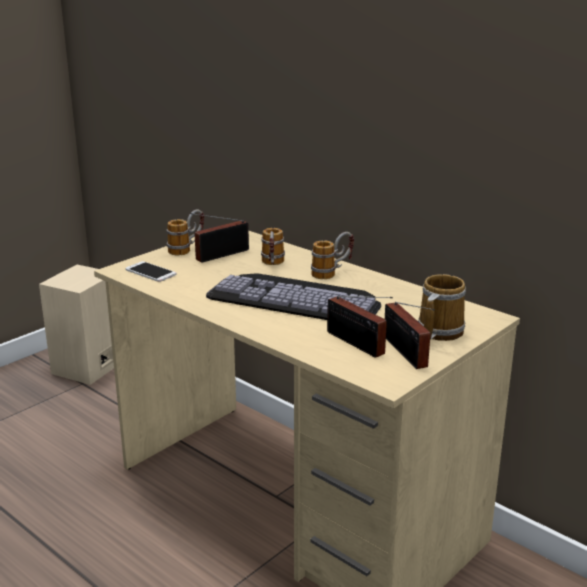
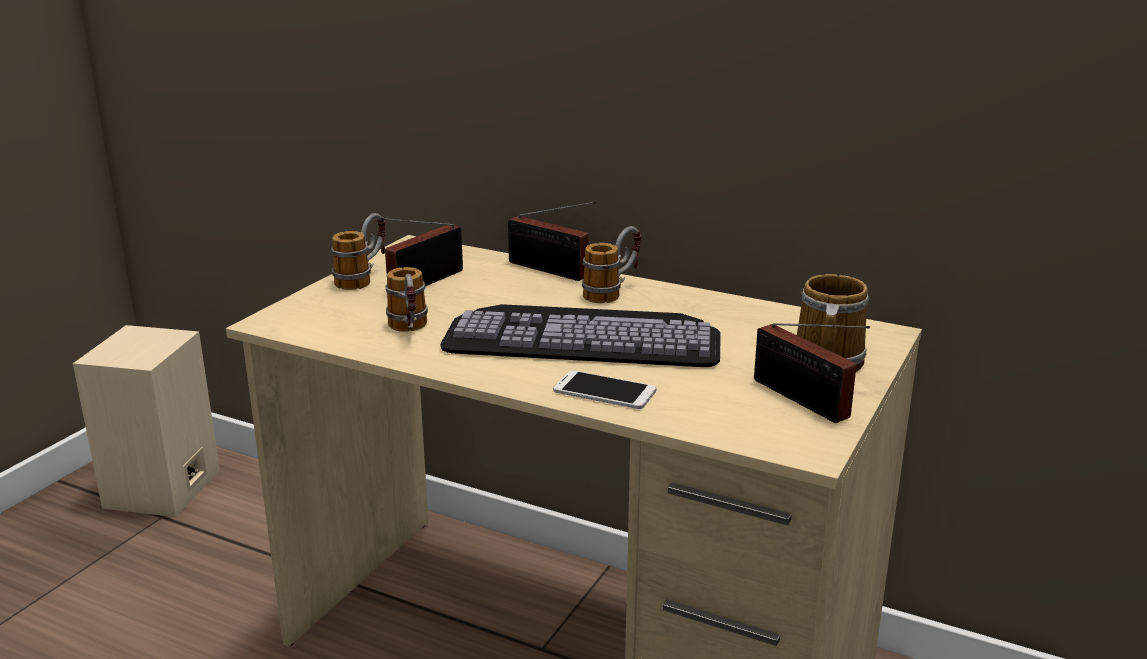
camera: 15 degrees left, 0 degrees up
phone [125,261,176,282] -> phone moved to [553,370,656,409]
mug [261,228,285,265] -> mug moved to [385,267,428,332]
radio [327,296,393,358] -> radio moved to [508,201,596,281]

